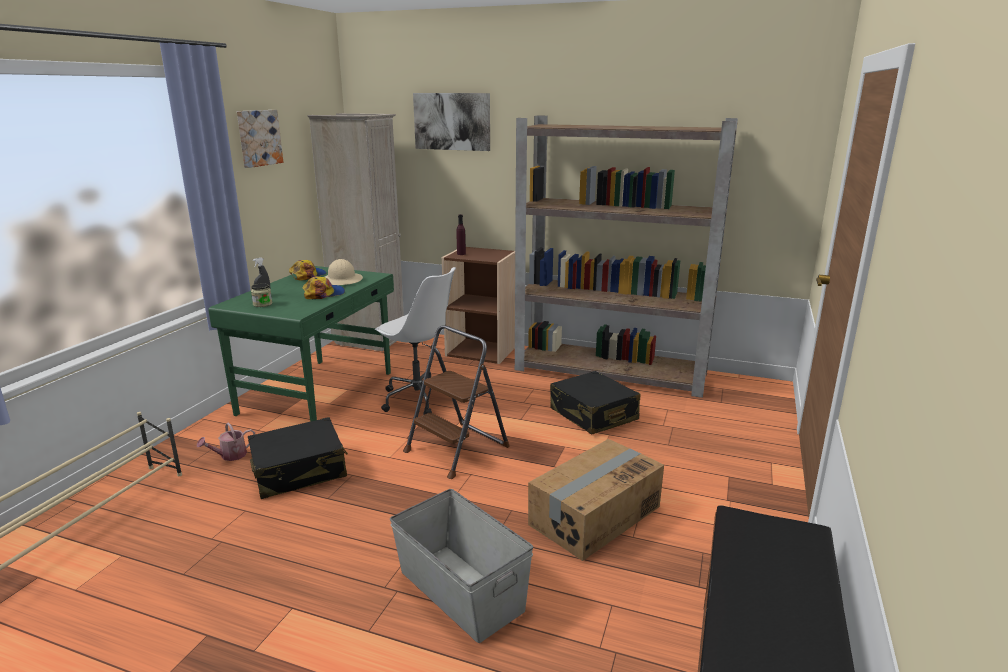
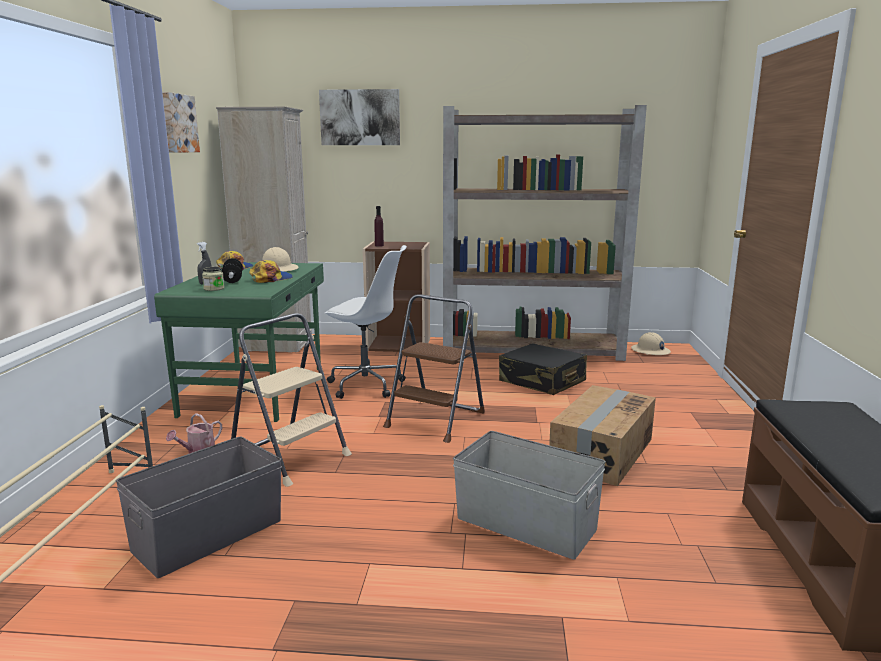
camera: 15 degrees left, 5 degrees down
black suitcase [248,417,348,499] -> beige step ladder [231,313,352,487]
none -> grey storage box [116,437,282,578]
none -> dumbbell [221,258,243,283]
none -> beige hard hat [631,332,671,355]

